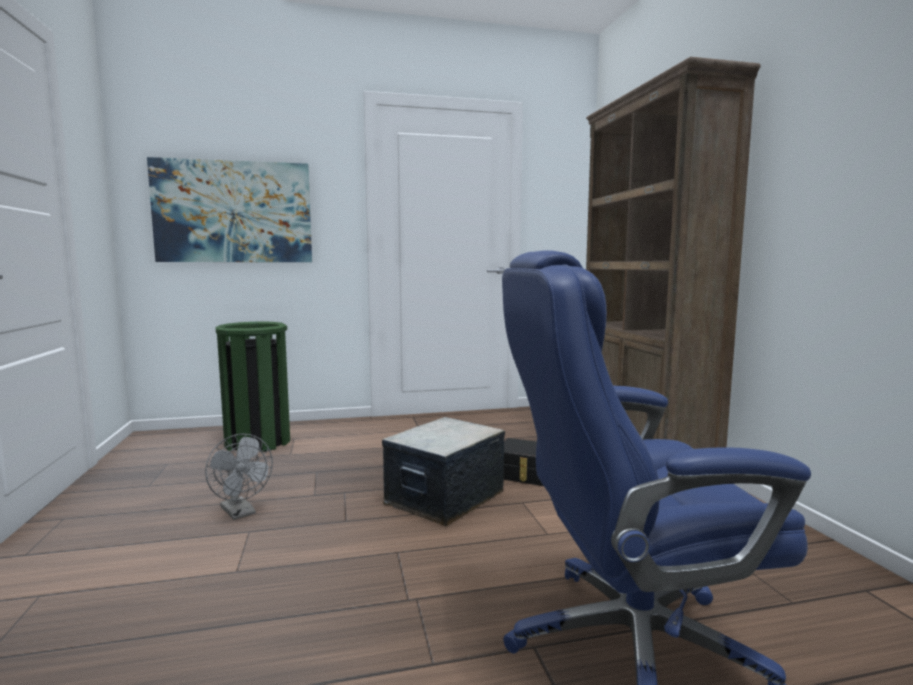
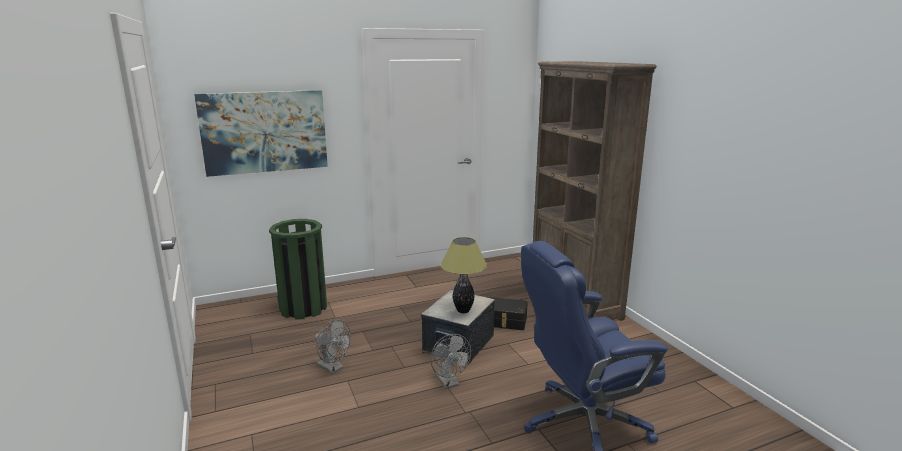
camera: 10 degrees left, 10 degrees up
none -> grey fan [431,334,471,389]
none -> table lamp [441,237,487,313]

